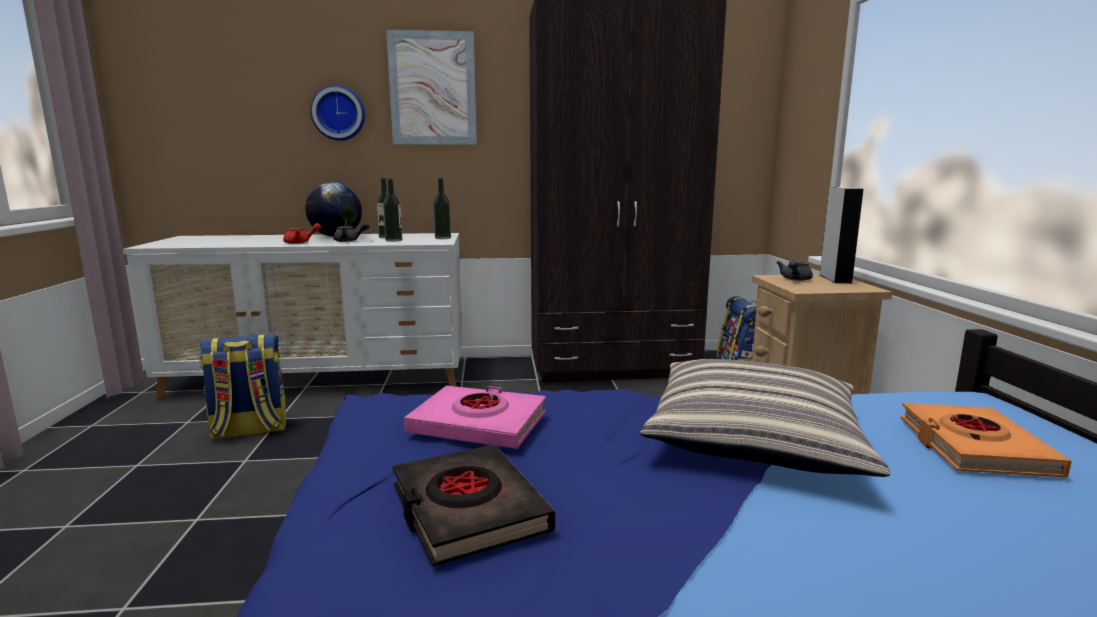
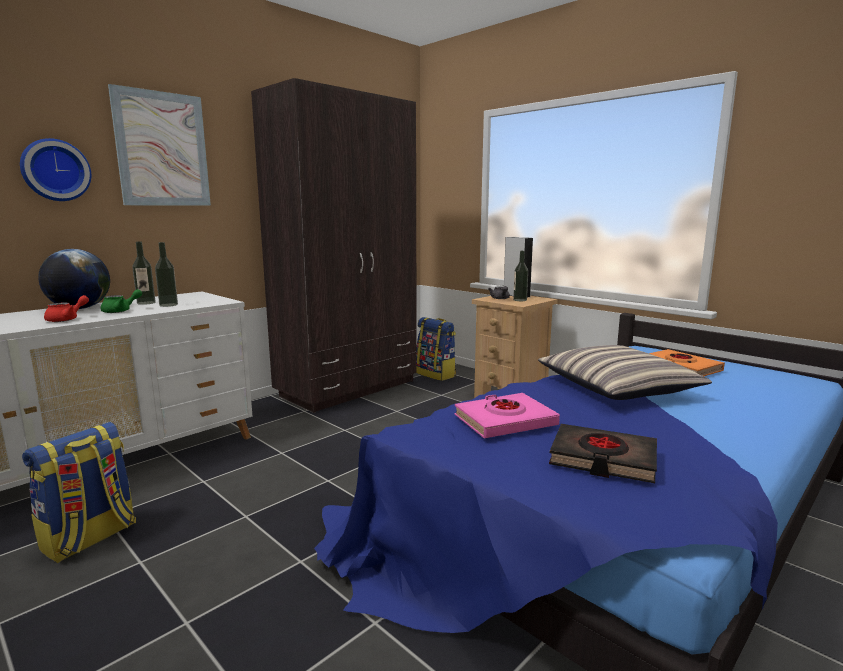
camera: 40 degrees left, 0 degrees up
grey teapot [333,222,369,242] -> green teapot [101,289,142,313]
bottle [433,178,451,239] -> bottle moved to [513,251,528,301]

